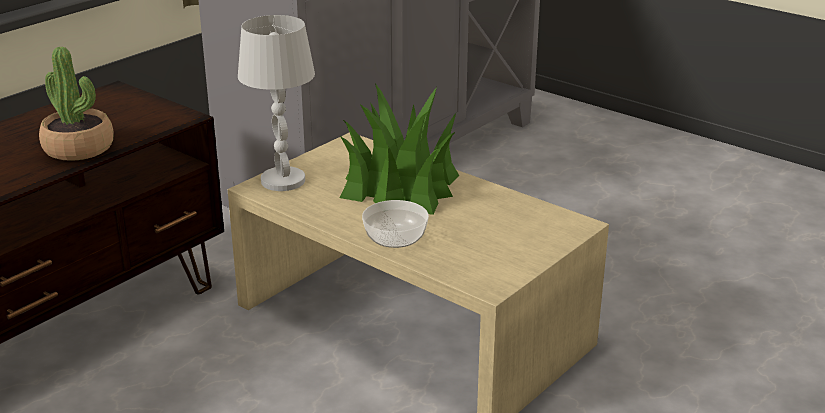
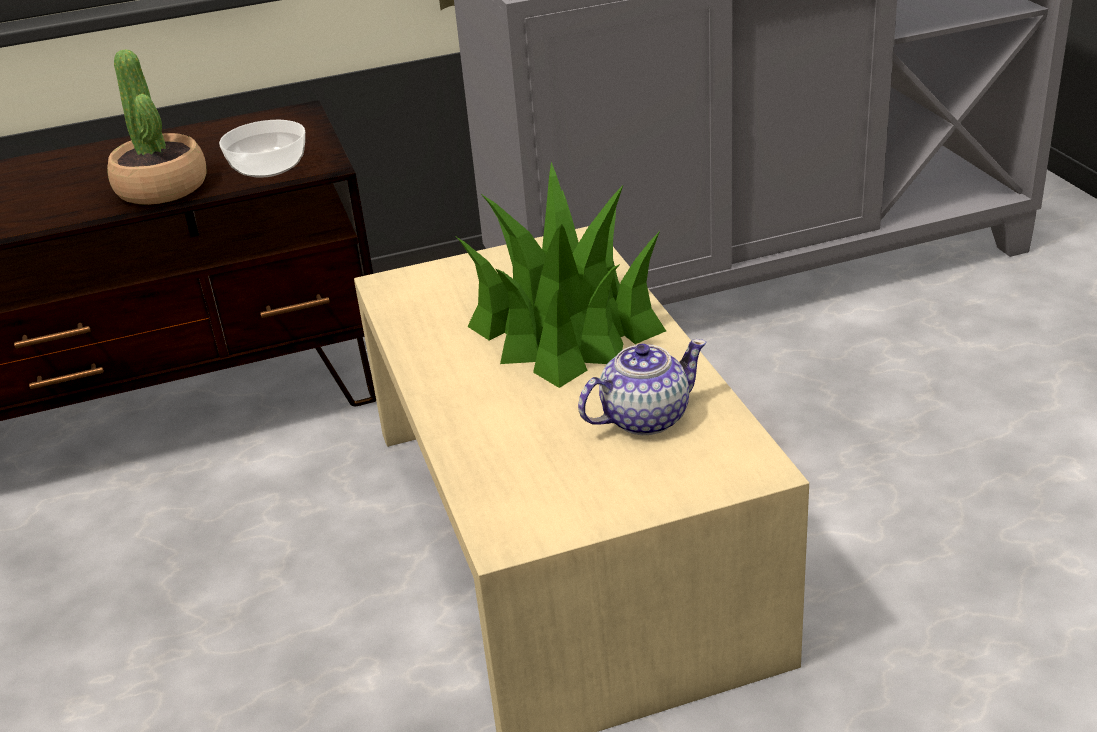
camera: 35 degrees right, 5 degrees up
white table lamp [238,15,315,191] -> none
bowl [362,200,429,248] -> bowl moved to [219,120,305,178]
none -> teapot [578,339,707,435]

